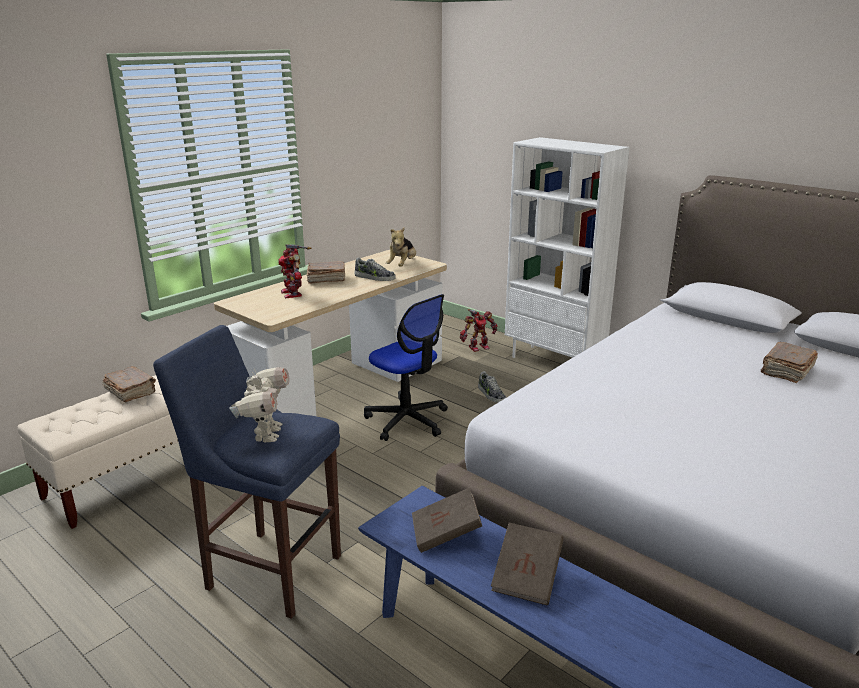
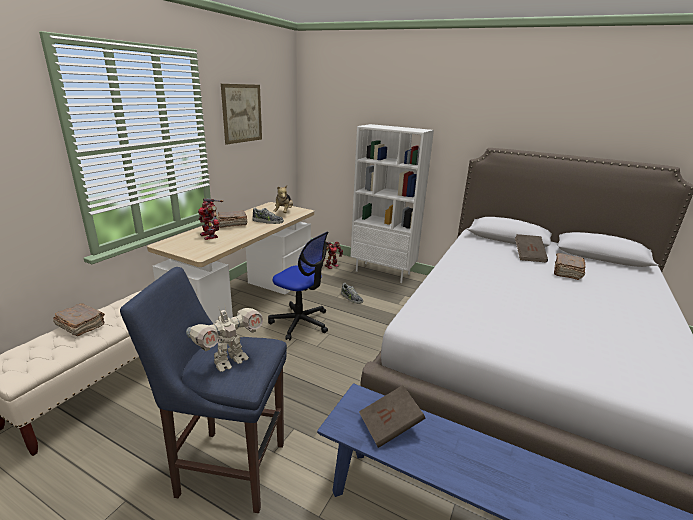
camera: 15 degrees left, 0 degrees up
toy robot [229,367,290,442] -> toy robot turned 60 degrees clockwise [186,306,263,372]
brown book [491,523,564,605] -> brown book moved to [515,234,548,262]
none -> picture [221,84,262,144]

